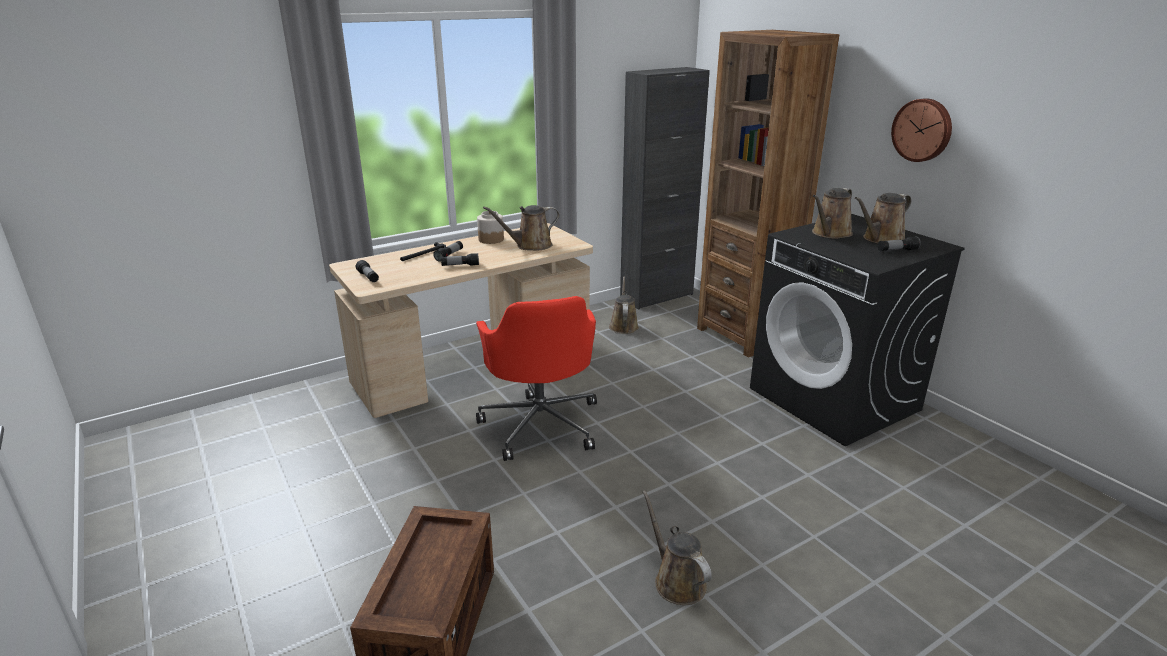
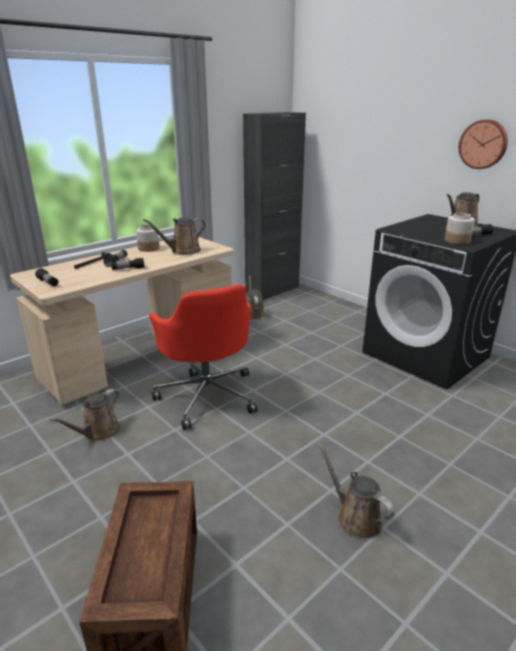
camera: 10 degrees left, 0 degrees up
brown bookcase [697,30,839,358] -> none
brown watering can [812,188,853,239] -> brown watering can moved to [50,389,120,441]
none -> jar [444,213,475,245]

